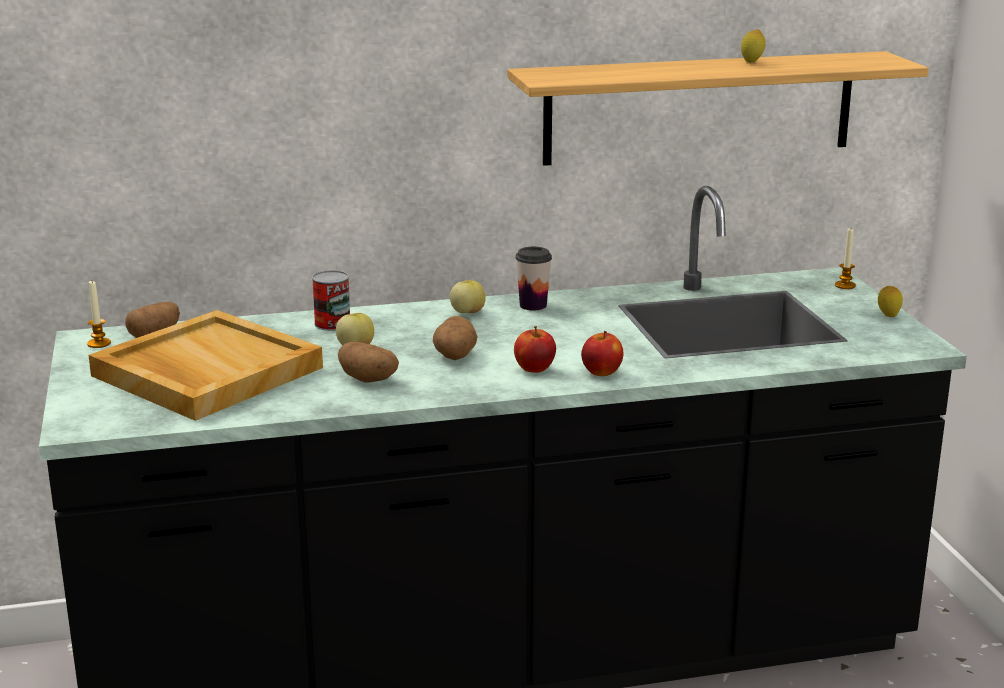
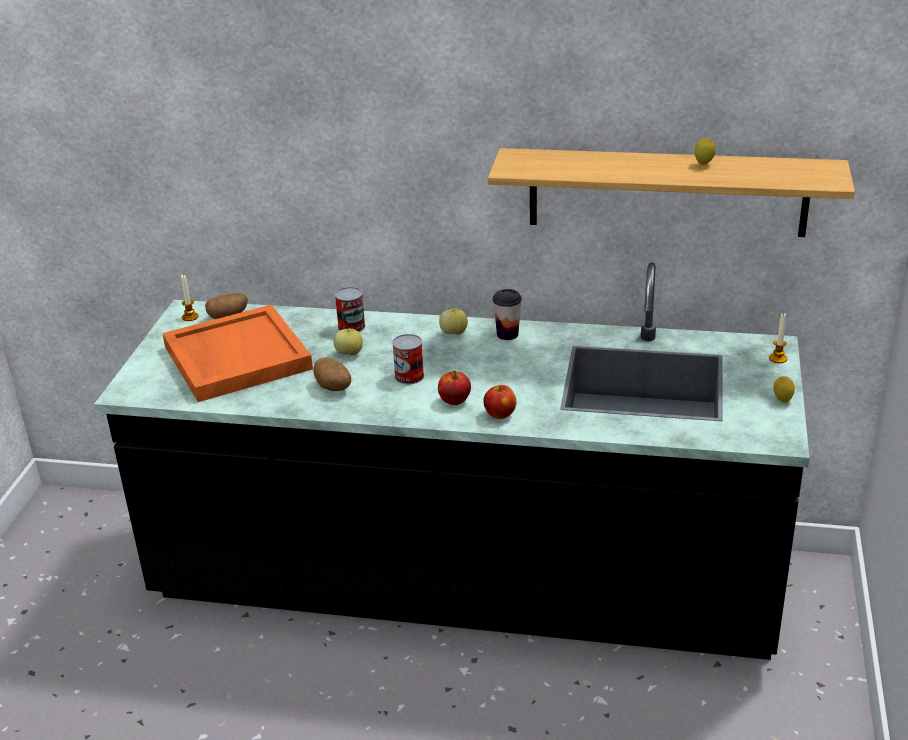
camera: 25 degrees right, 10 degrees up
beige tray [89,310,323,421] -> orange tray [162,305,313,402]
potato [433,316,477,360] -> can [392,334,424,384]

